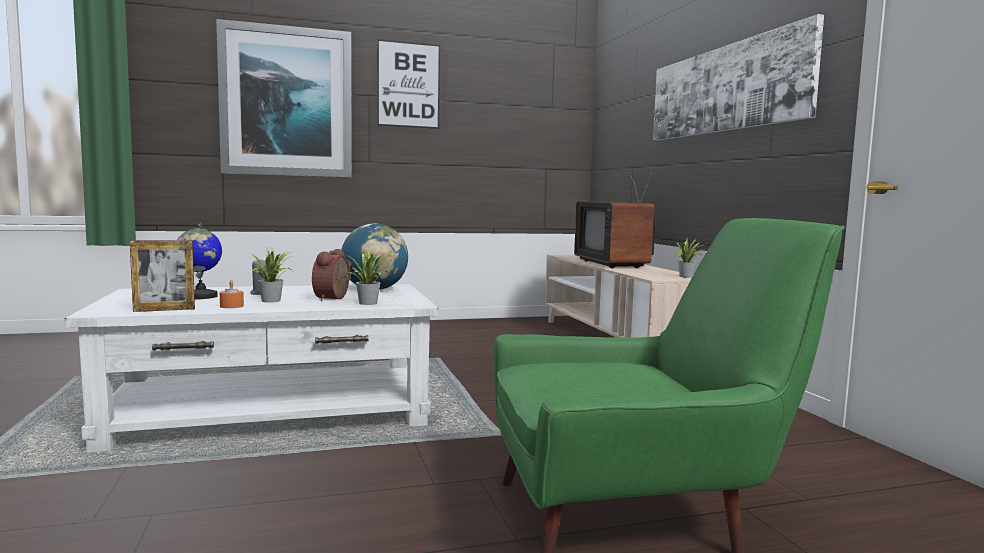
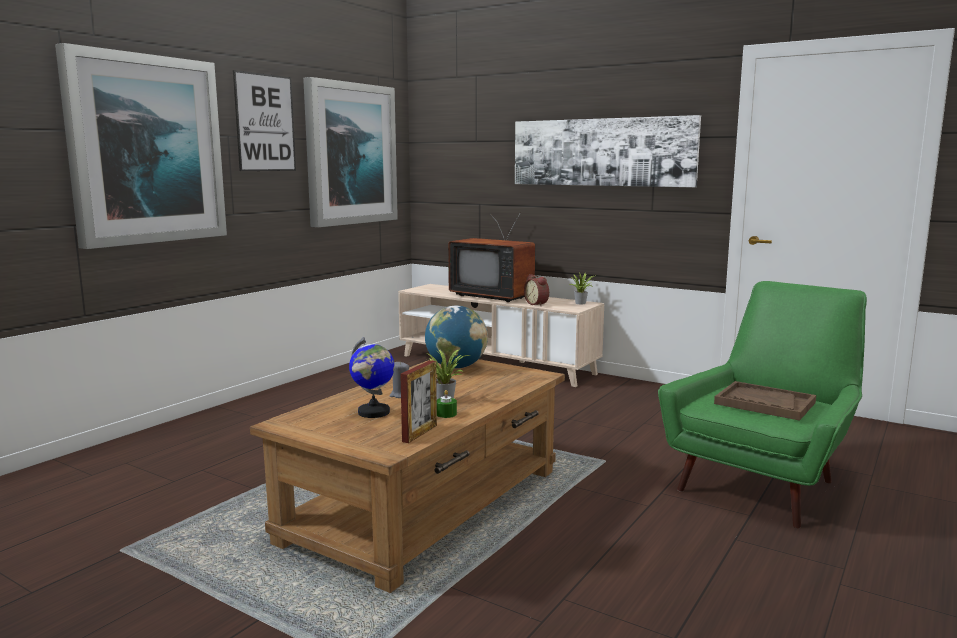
camera: 40 degrees left, 5 degrees up
white coffee table [64,284,439,453] -> brown coffee table [250,359,565,593]
orange candle [220,280,244,308] -> green candle [437,390,457,418]
alarm clock [312,249,351,301] -> alarm clock moved to [524,274,549,306]
potted plant [347,250,392,305] -> none
none -> picture [303,77,398,228]
none -> brown tray [714,381,816,421]

